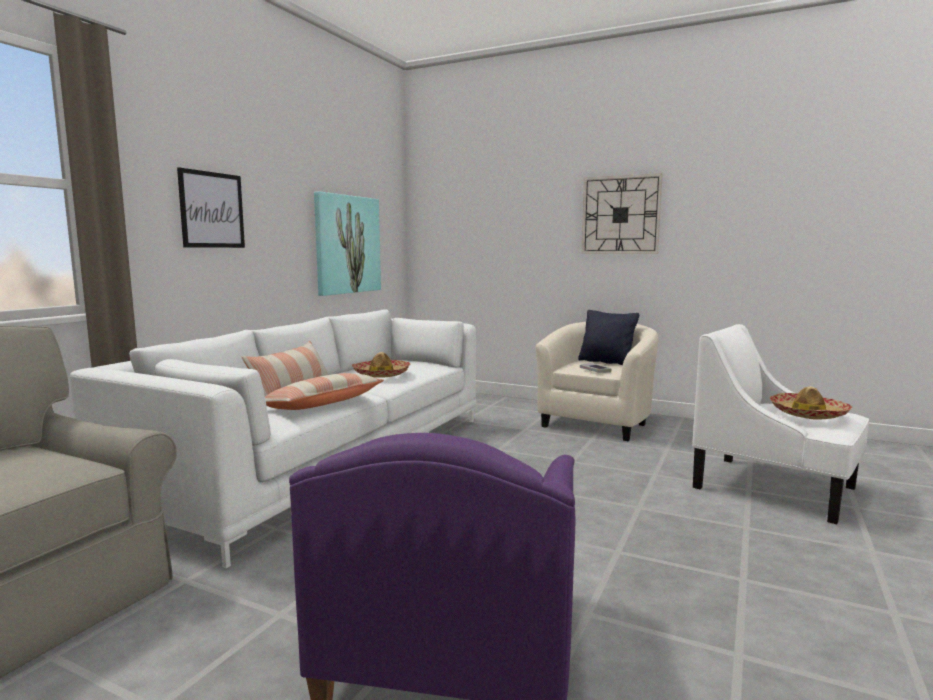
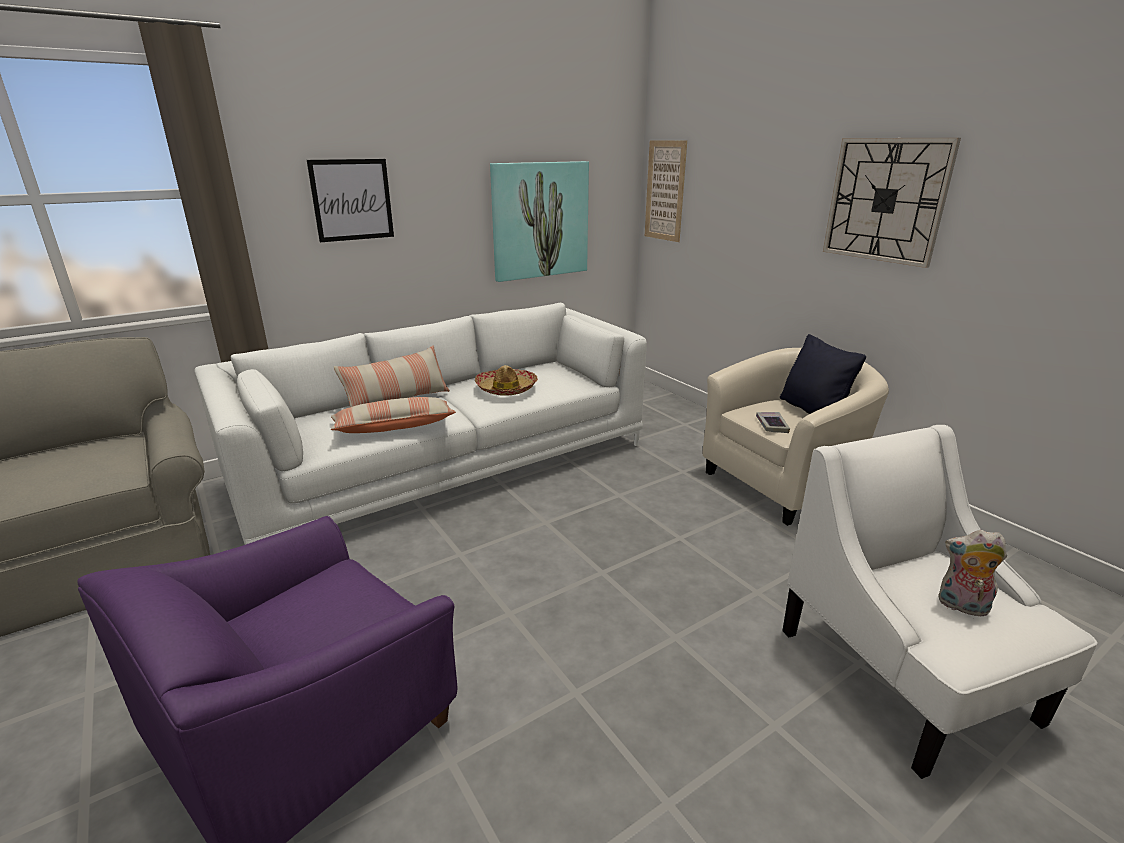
camera: 30 degrees right, 15 degrees up
hat [770,386,852,420] -> plush toy [938,530,1007,619]
none -> picture [645,141,687,242]

